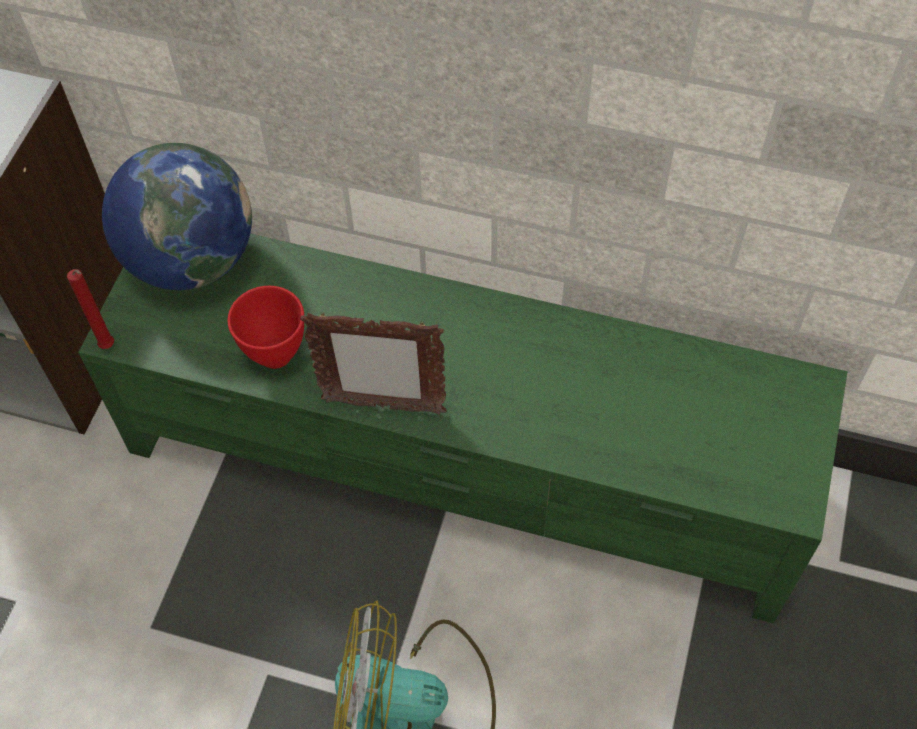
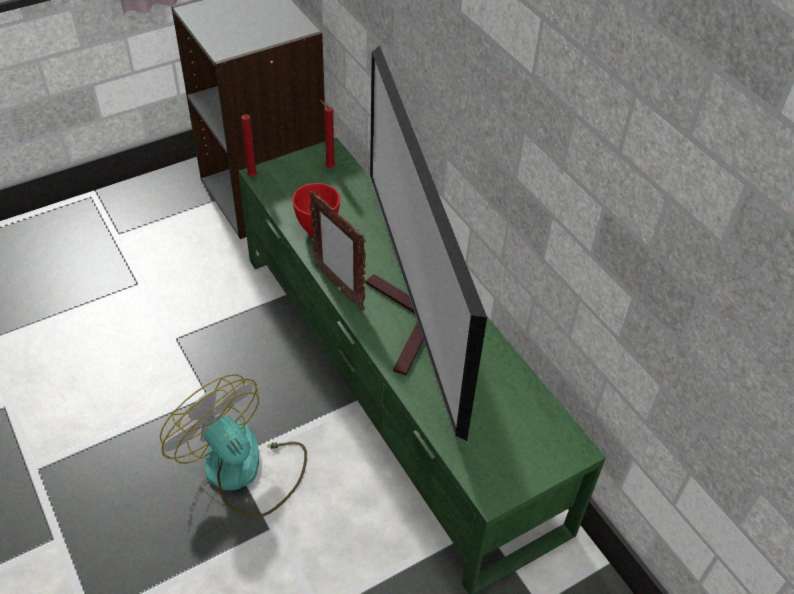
camera: 40 degrees right, 10 degrees down
globe [102,143,252,290] -> red candle [320,100,335,168]
none -> television [366,45,487,441]

